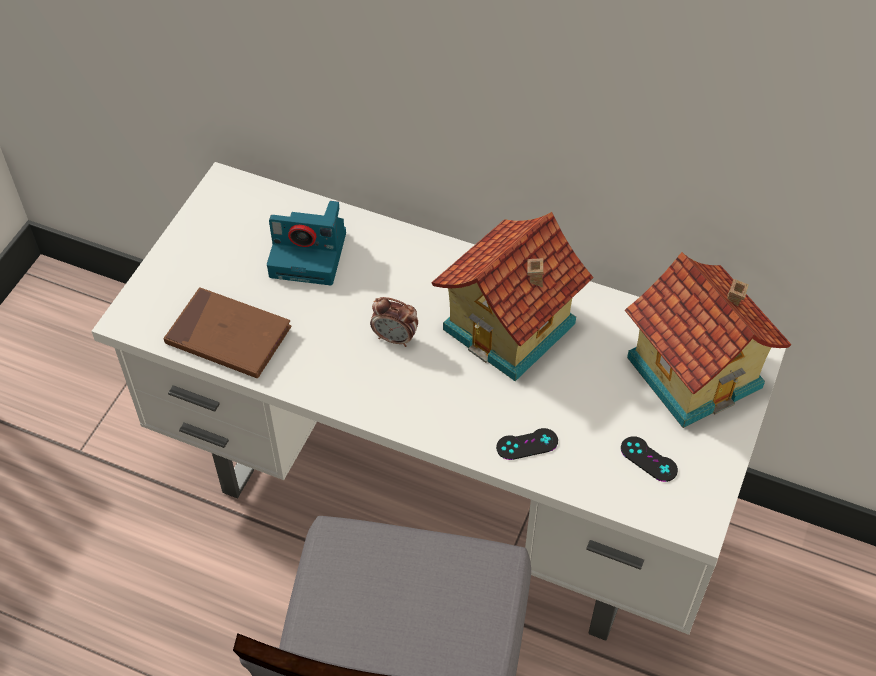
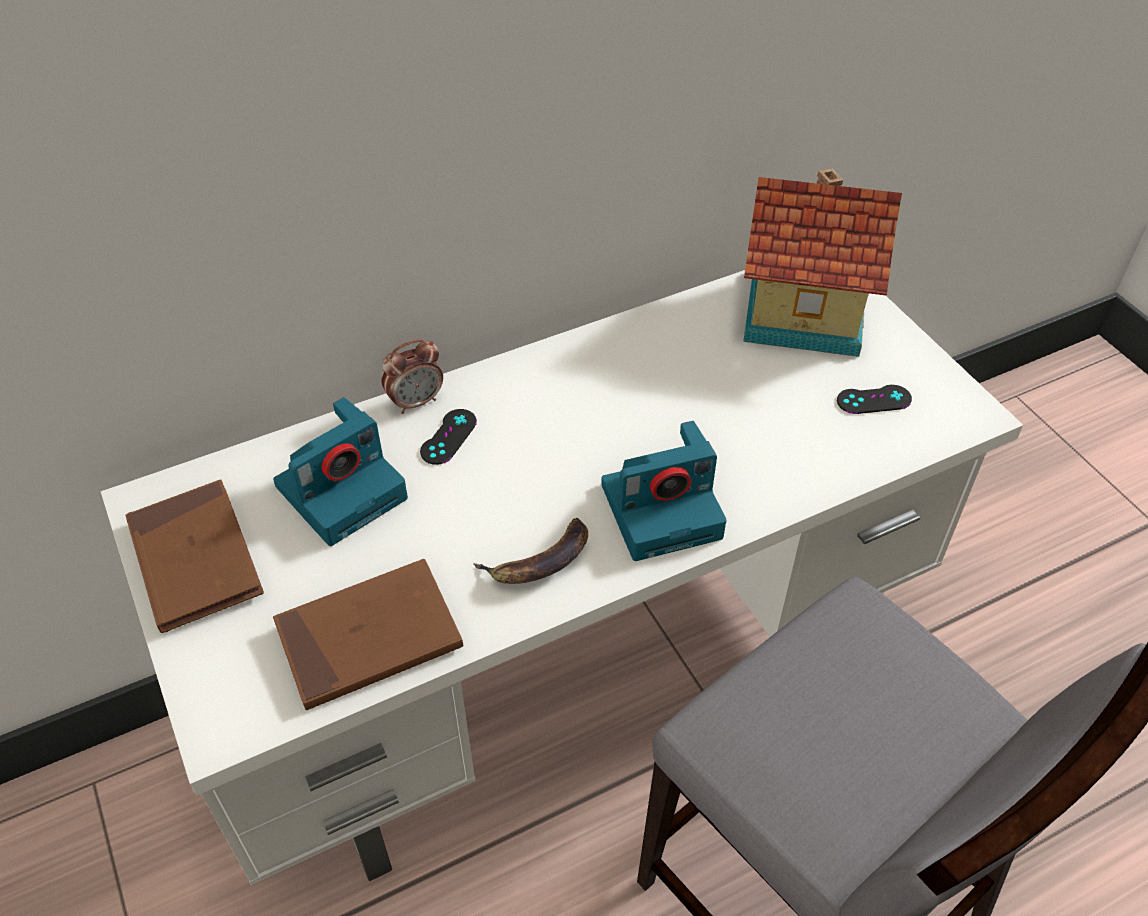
camera: 50 degrees left, 5 degrees down
alarm clock [370,297,418,347] -> alarm clock moved to [381,339,443,414]
toy house [431,212,594,381] -> none
black game controller [496,428,558,460] -> black game controller moved to [420,409,477,465]
none -> brown book [125,480,264,633]
none -> banana [473,518,588,584]
none -> camera [601,421,726,561]

